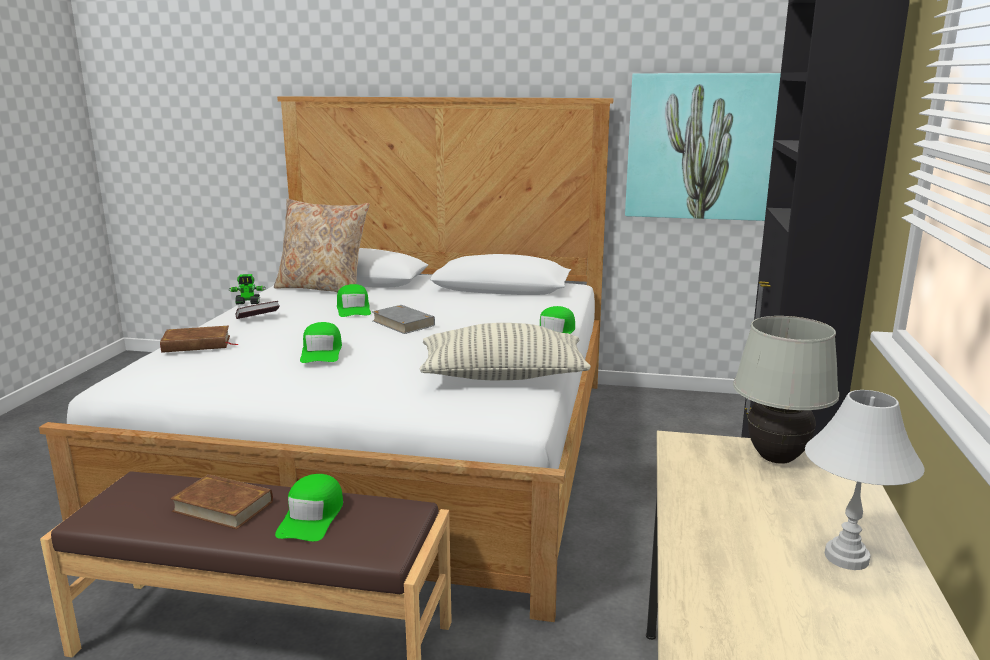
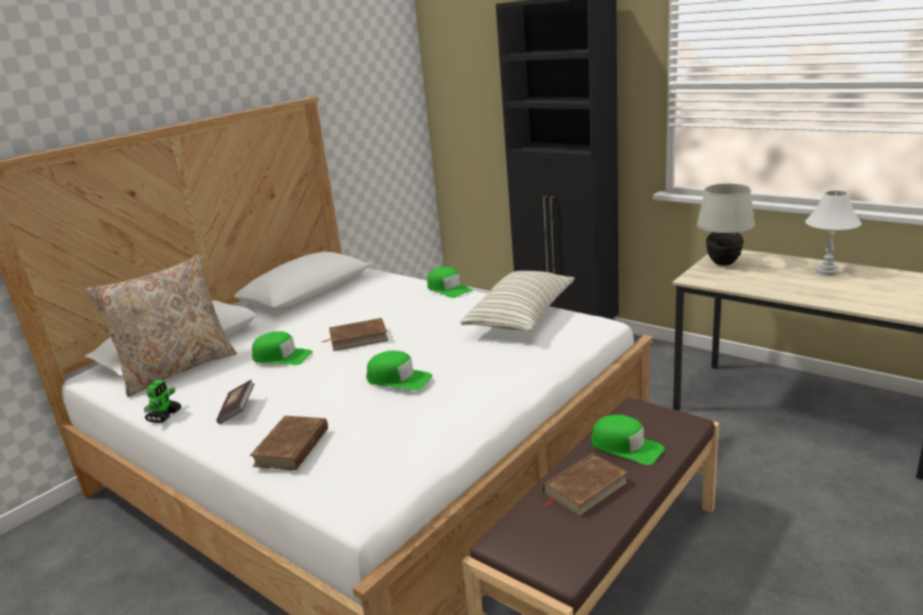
camera: 60 degrees left, 5 degrees up
grey book [372,305,435,334] -> brown book [322,318,388,351]
picture [625,73,781,221] -> none

